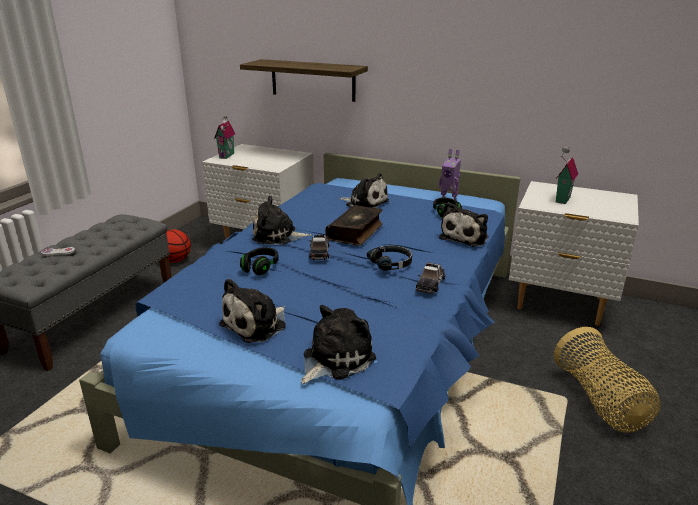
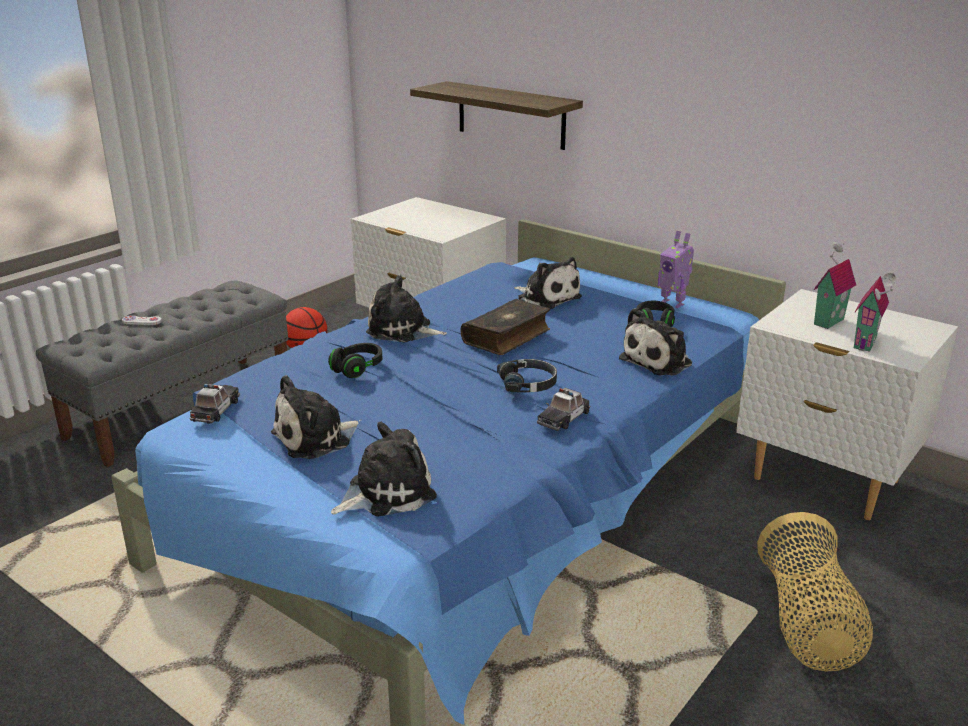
camera: 15 degrees right, 0 degrees up
toy house [214,116,235,159] -> toy house moved to [854,273,896,352]
toy car [309,235,330,260] -> toy car moved to [189,384,240,424]

